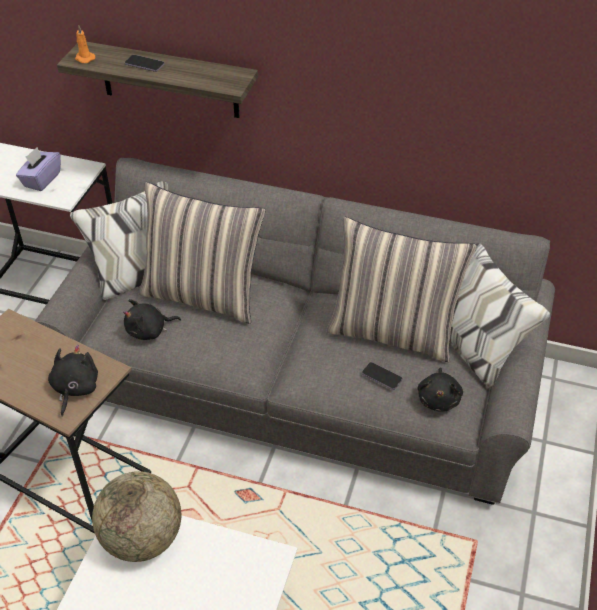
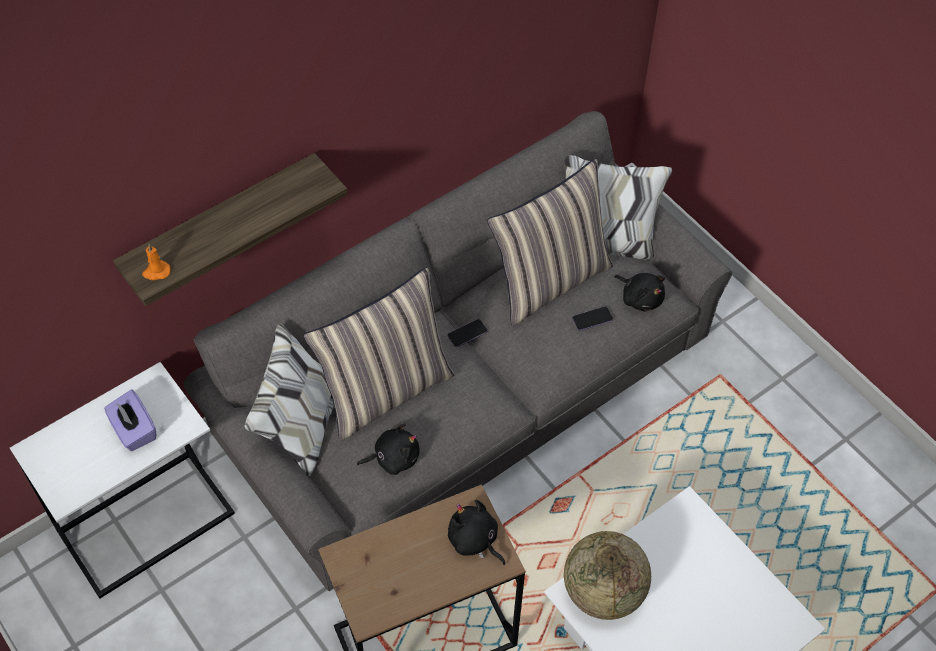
camera: 55 degrees left, 10 degrees up
black plush toy [123,299,181,340] -> black plush toy turned 120 degrees counterclockwise [357,423,420,475]
phone [125,55,164,72] -> phone moved to [447,319,488,347]

